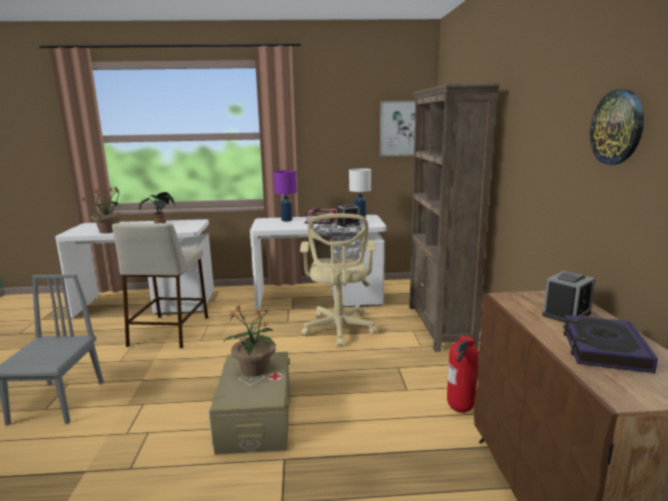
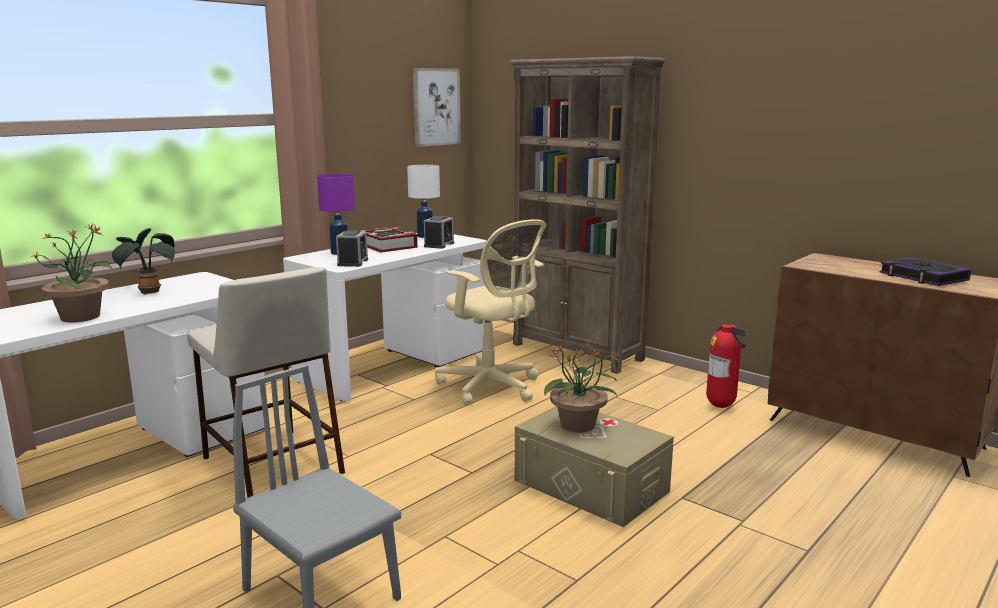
camera: 45 degrees left, 0 degrees up
alarm clock [542,271,595,323] -> alarm clock moved to [336,230,368,267]
wall clock [590,89,644,165] -> none

